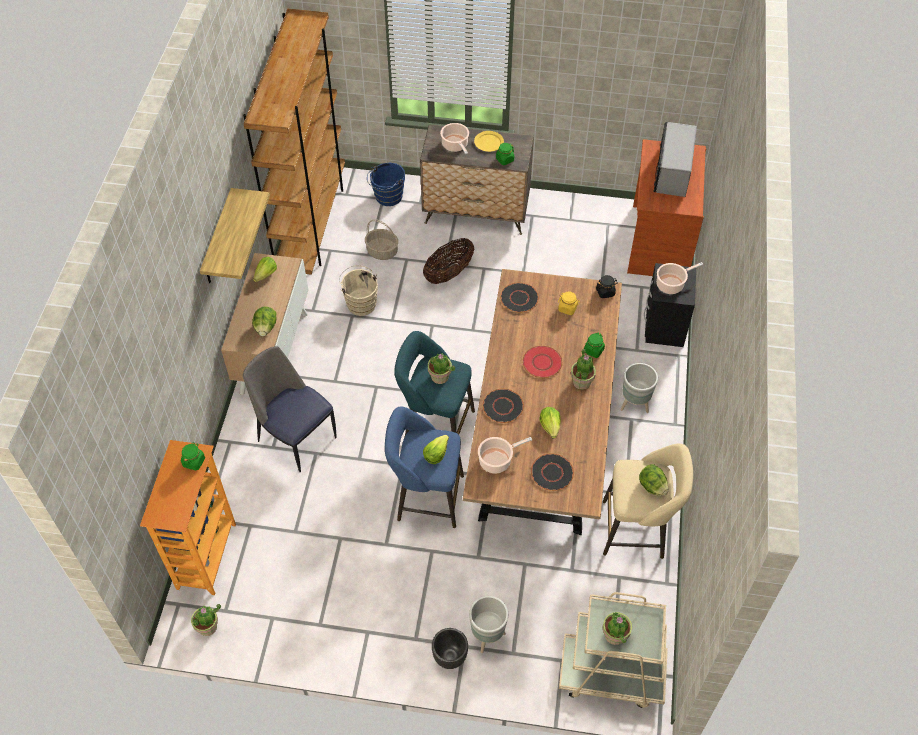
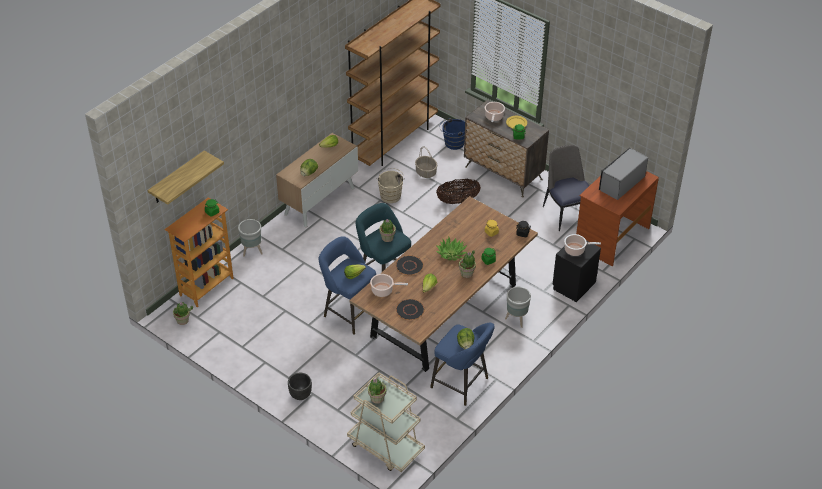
camera: 30 degrees right, 10 degrees down
shelf [200,188,270,283] -> shelf moved to [148,151,224,205]
chair [243,346,337,472] -> chair moved to [543,145,590,231]
grey planter [469,596,508,653] -> grey planter moved to [238,219,263,257]
black plate [500,282,539,312] -> none
red plate [522,346,563,378] -> potted plant [436,237,468,260]
beige stool [603,443,693,559] -> blue stool [430,323,495,406]

